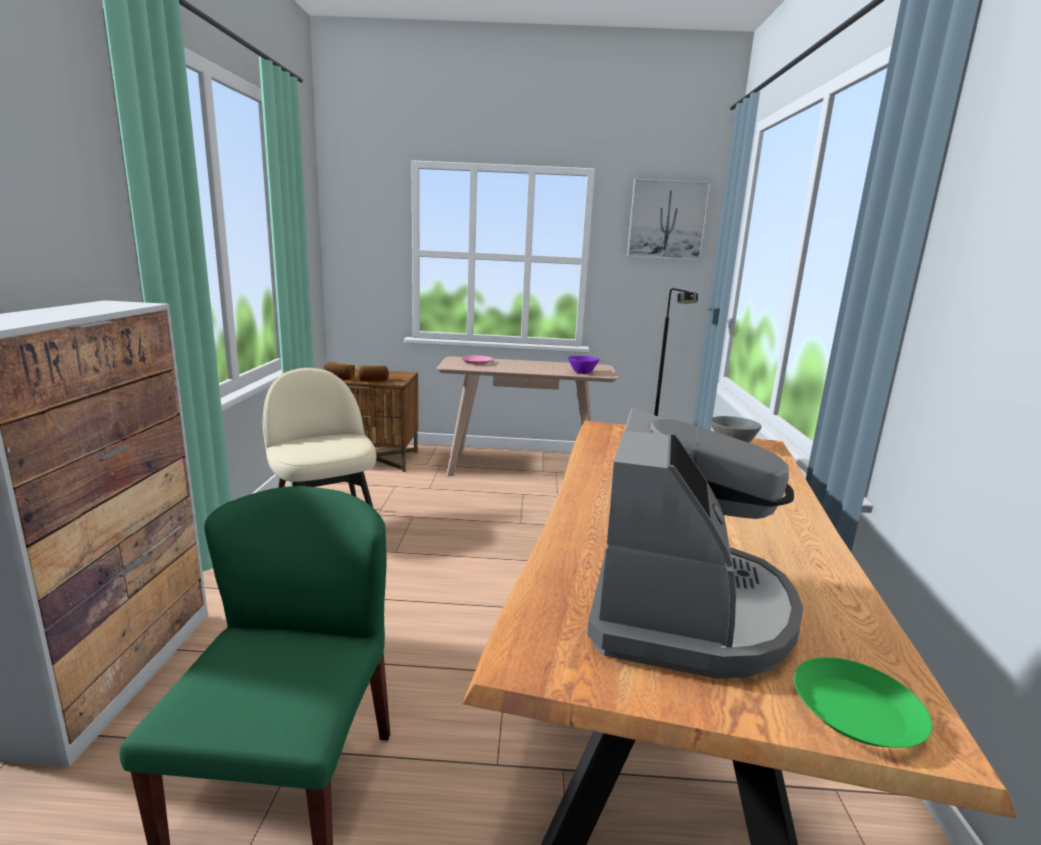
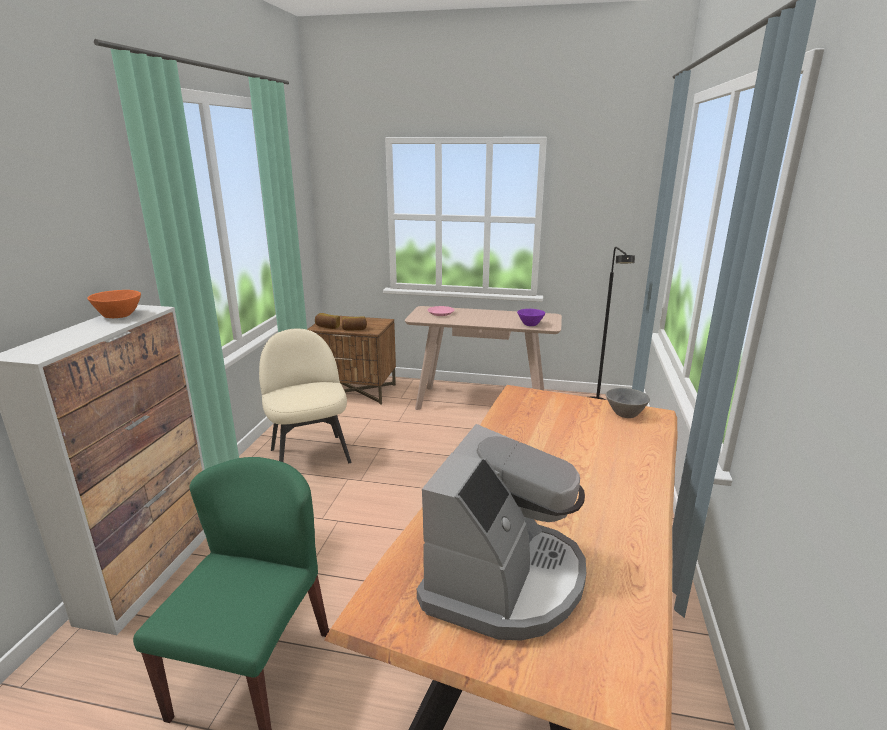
camera: 10 degrees right, 5 degrees up
picture [627,178,711,260] -> none
green plate [794,657,932,748] -> none
none -> orange bowl [87,290,141,318]

